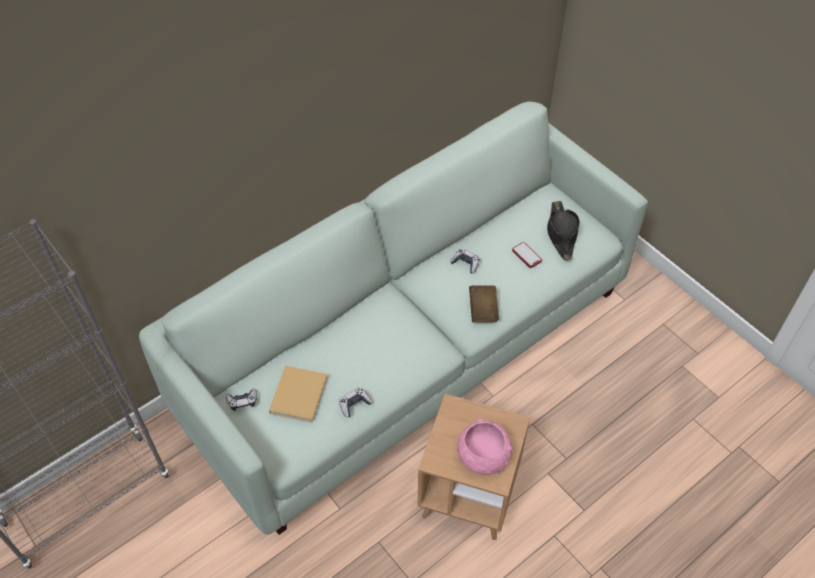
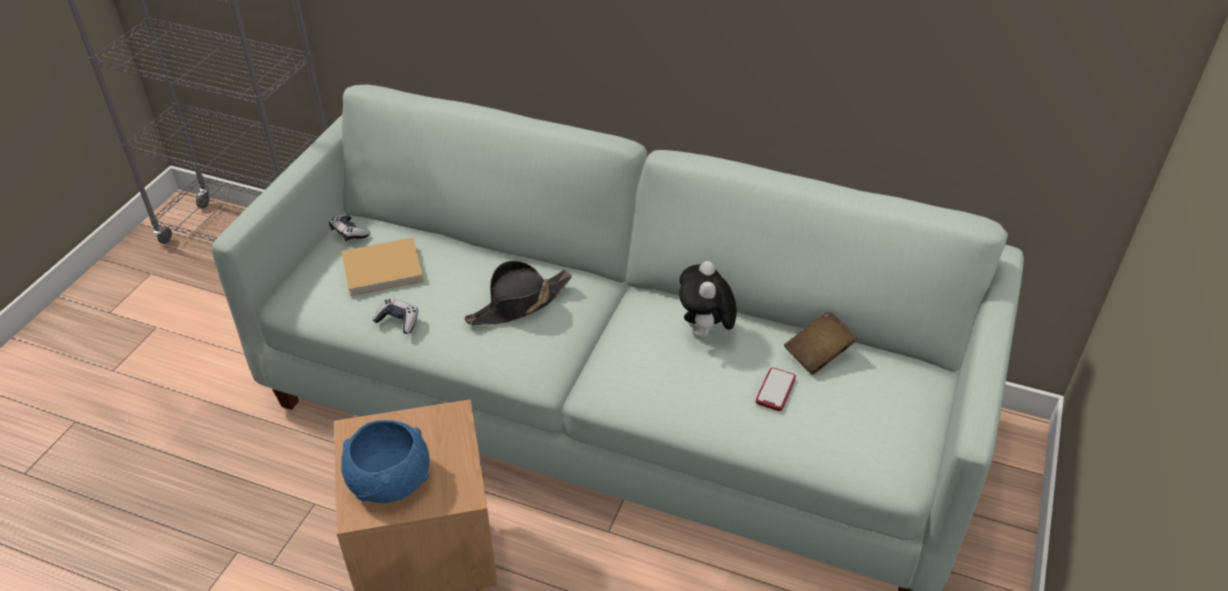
camera: 60 degrees right, 10 degrees down
game controller [450,248,480,273] -> plush toy [679,261,737,338]
pink bowl [457,419,512,475] -> blue bowl [341,420,430,503]
brown book [469,285,499,323] -> brown book moved to [784,312,857,375]
black hat [547,201,580,260] -> black hat moved to [465,261,572,325]

